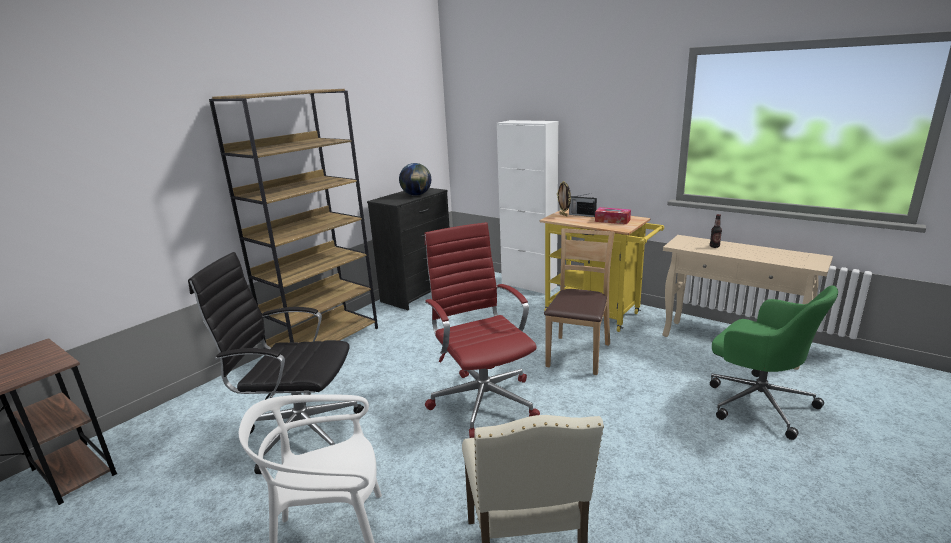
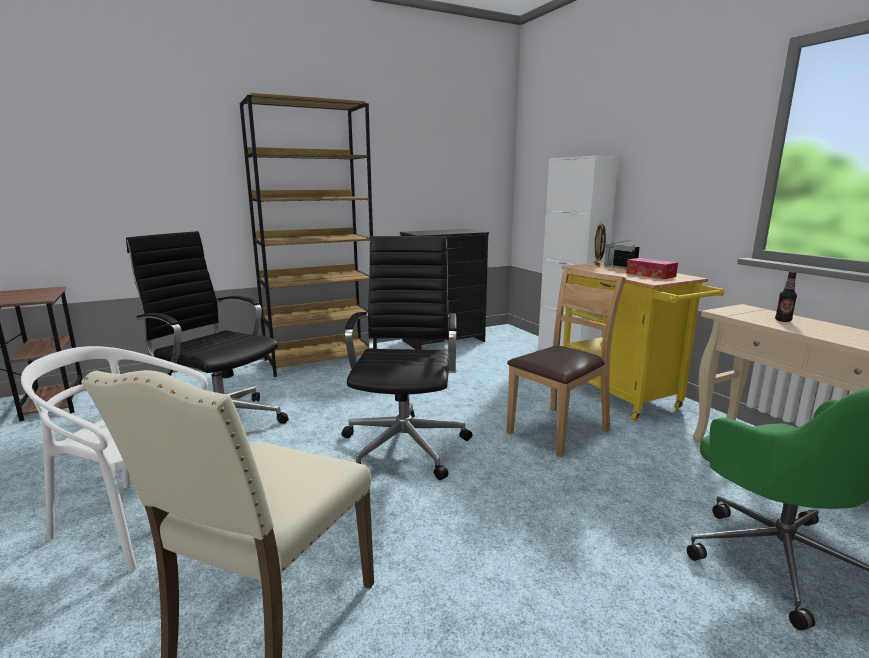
camera: 25 degrees right, 5 degrees down
globe [399,163,431,196] -> none
red office chair [425,222,540,438] -> black office chair [341,236,472,480]

